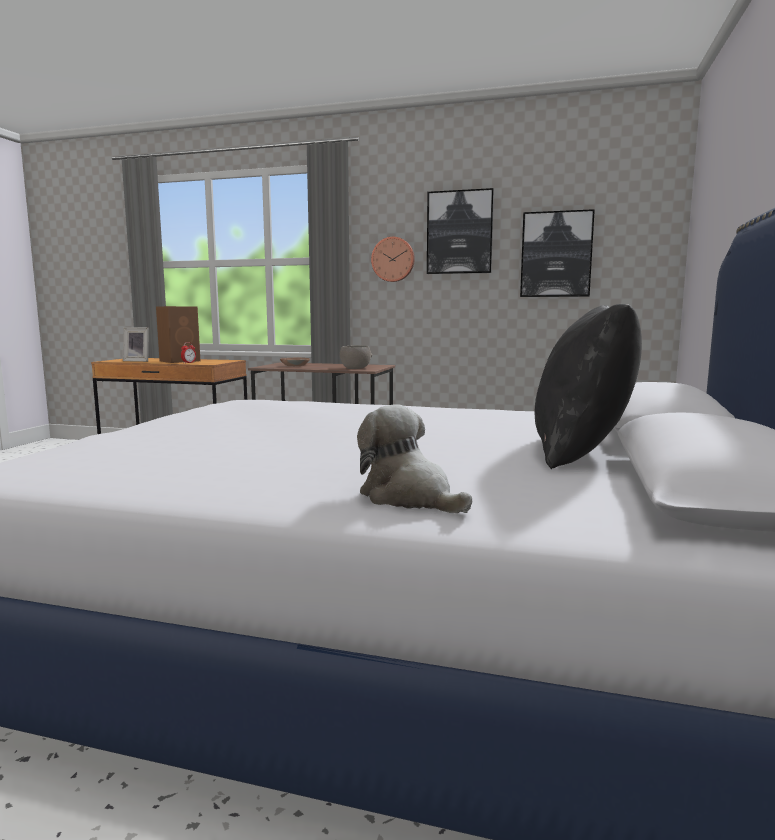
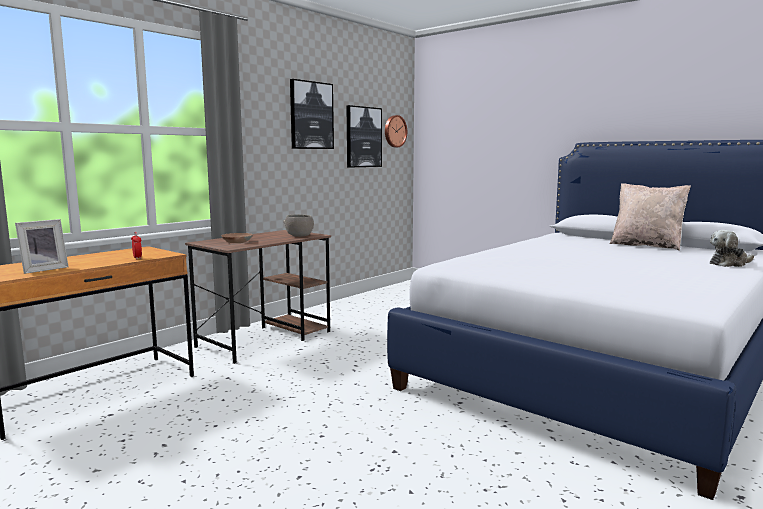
camera: 65 degrees left, 0 degrees up
brown speaker [156,306,200,363] -> none
wall clock [371,237,415,282] -> wall clock moved to [385,115,407,147]
black pillow [535,304,642,469] -> beige pillow [610,183,691,251]

